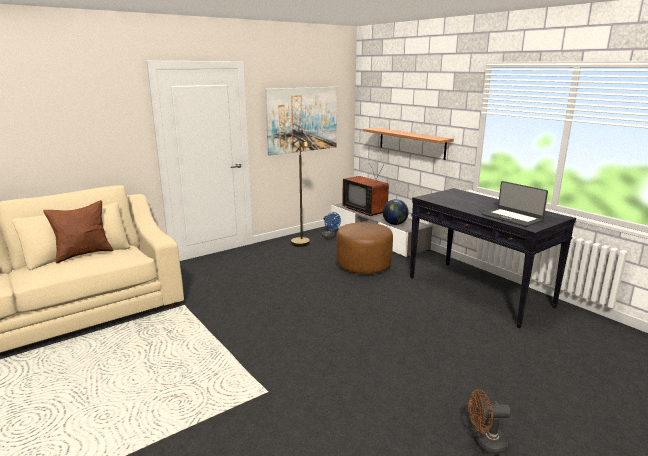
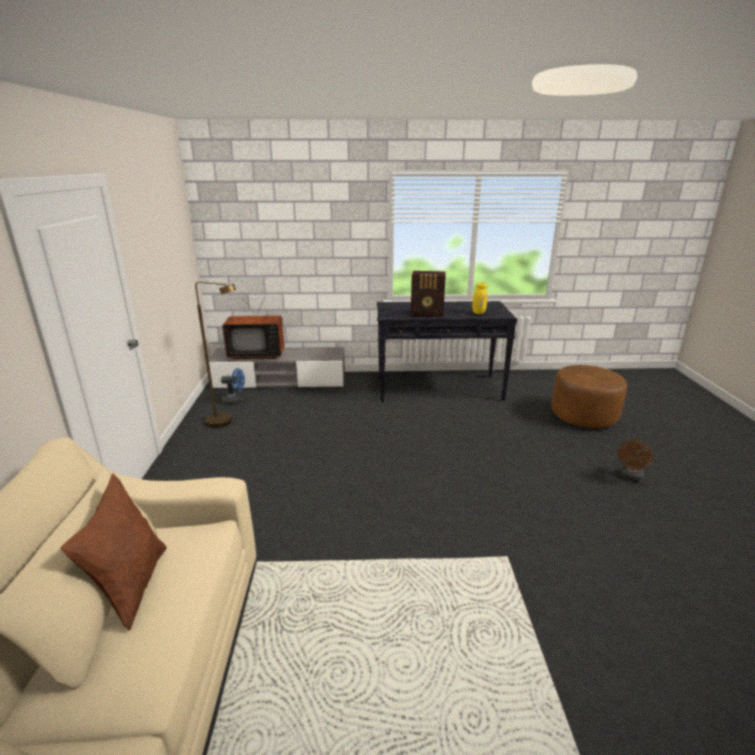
camera: 55 degrees left, 5 degrees up
picture [265,87,337,156] -> none
brown ottoman [336,222,393,274] -> brown ottoman moved to [551,365,627,428]
shelf [363,128,454,160] -> none
globe [383,199,409,225] -> none
laptop [481,181,548,227] -> yellow vase [472,283,488,314]
none -> radio [411,271,446,317]

